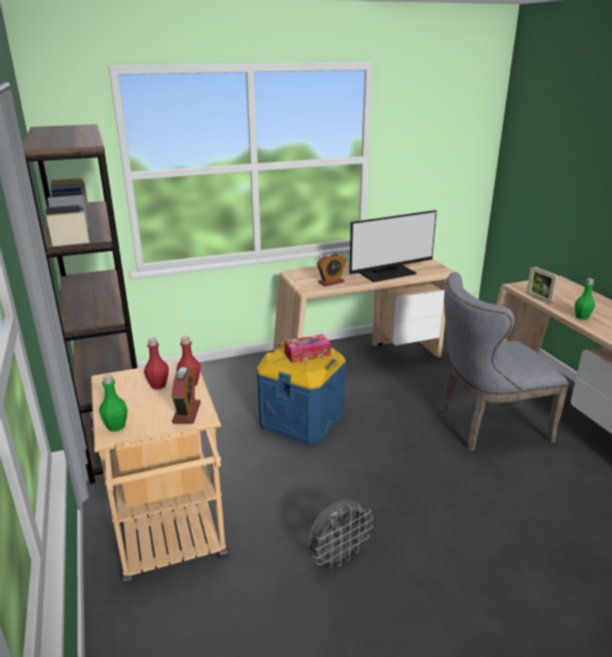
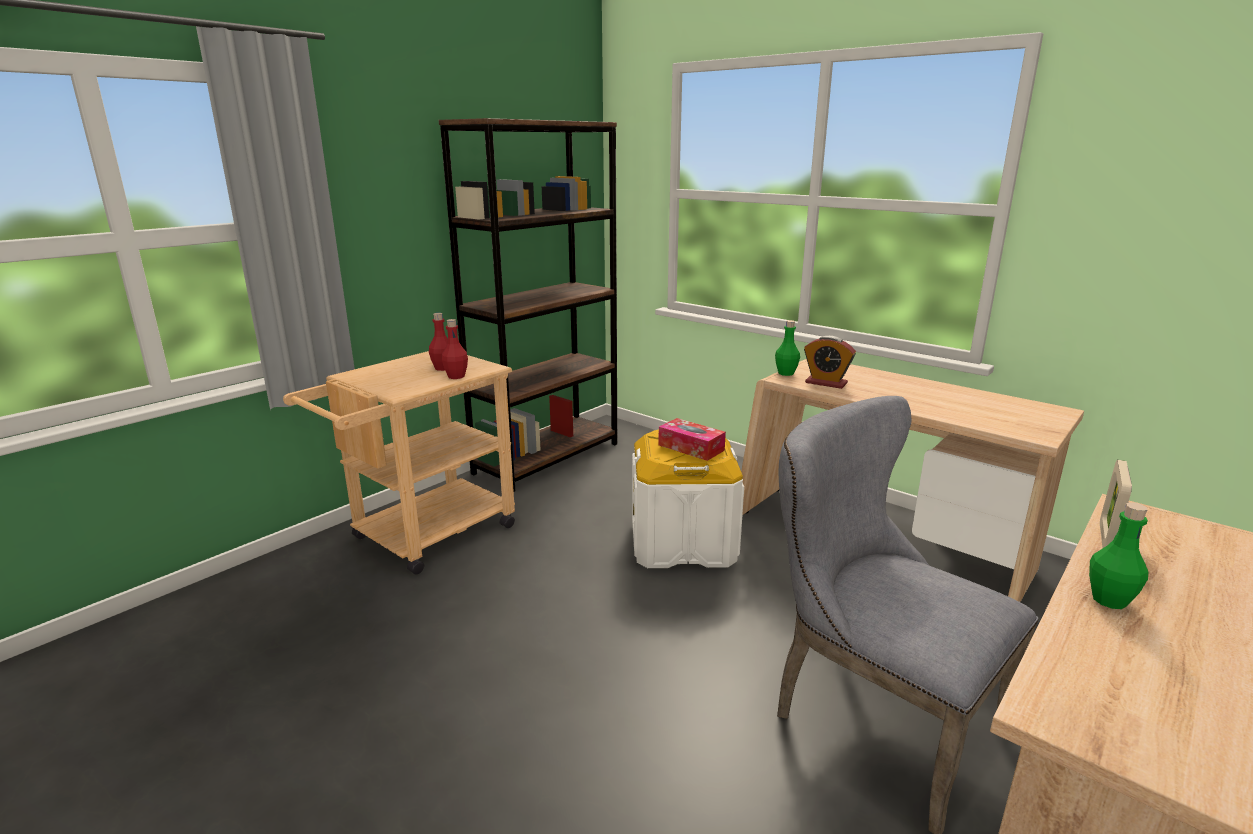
camera: 60 degrees right, 5 degrees down
green bottle [99,374,127,432] -> green bottle moved to [775,320,800,376]
alarm clock [172,367,201,424] -> none
blue storage box [256,341,346,445] -> white storage box [632,430,744,568]
grey fan [308,499,373,569] -> none
monitor [350,210,437,282] -> none

